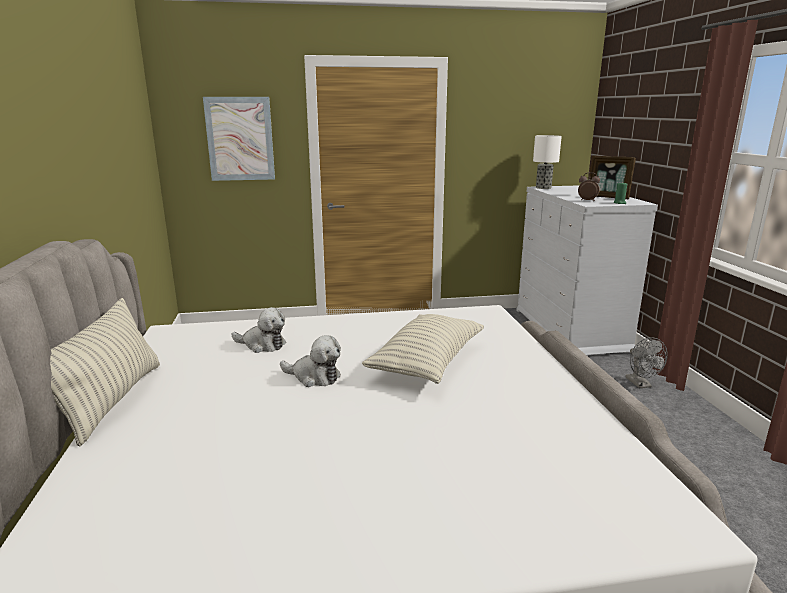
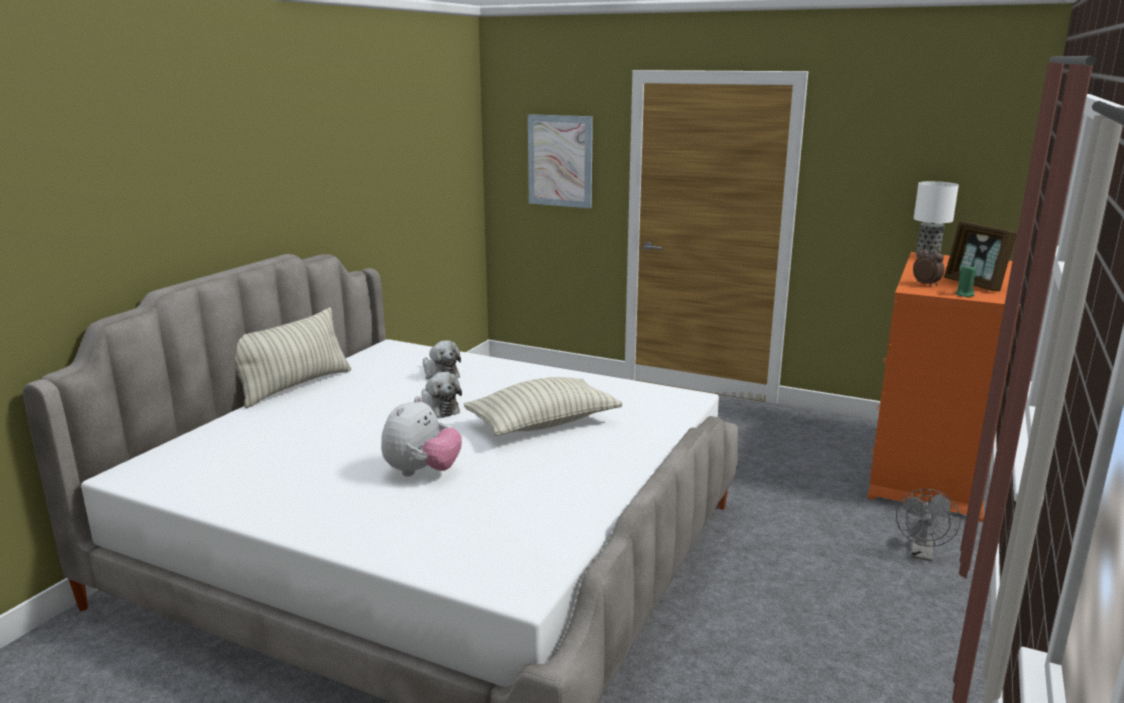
camera: 35 degrees right, 0 degrees up
white dresser [516,185,658,355] -> orange dresser [867,252,1020,522]
none -> plush toy [381,396,462,476]

